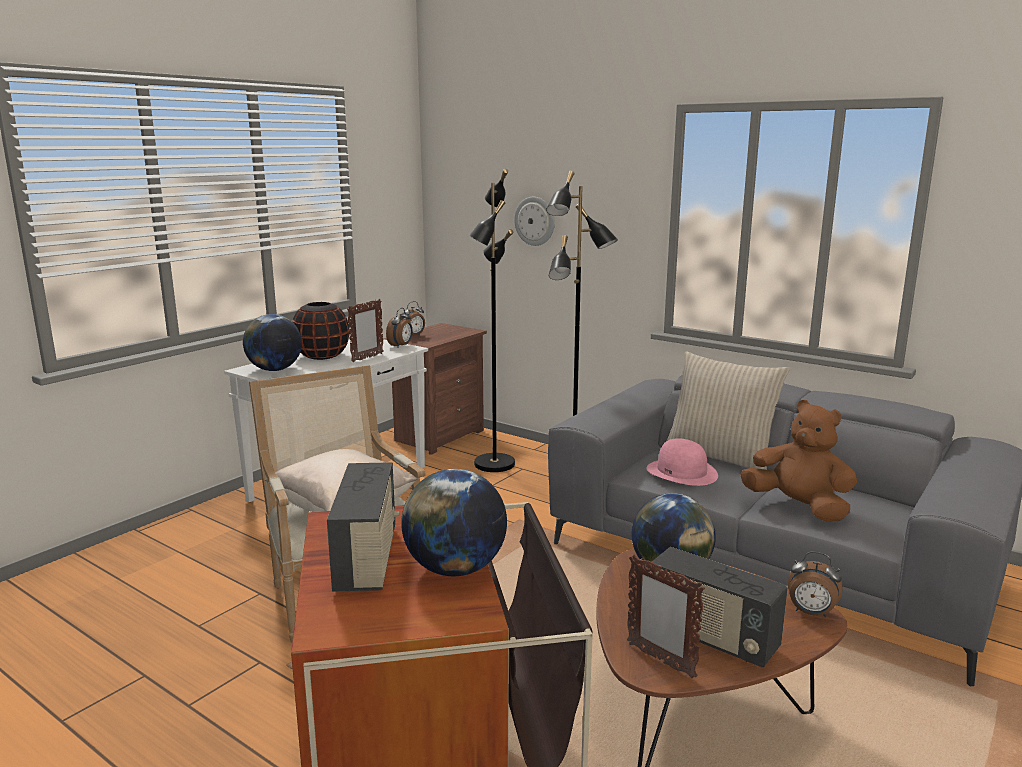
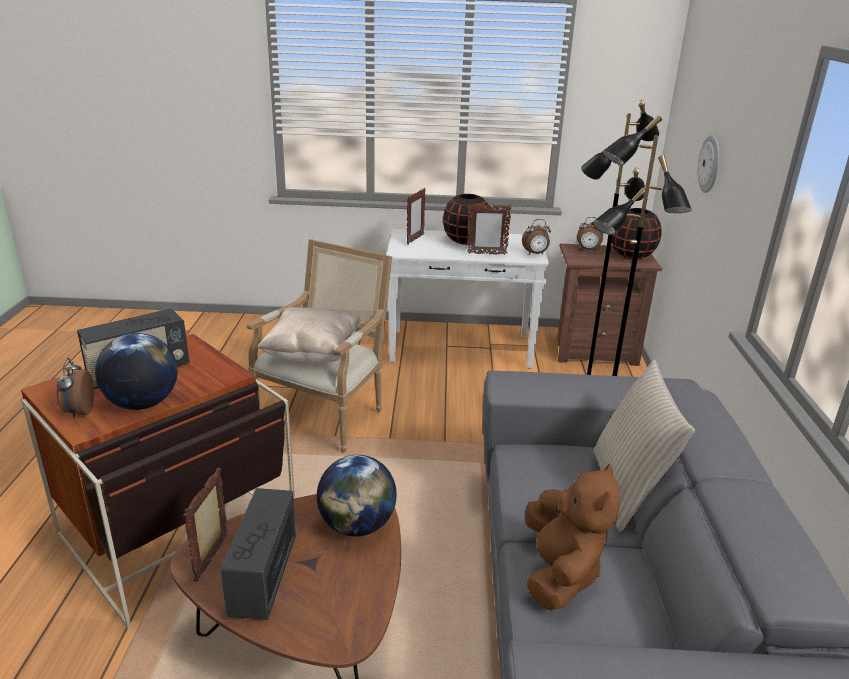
camera: 55 degrees right, 10 degrees up
globe [243,314,302,371] -> picture frame [407,188,426,245]
pink hat [646,438,718,486] -> none
alarm clock [788,551,842,618] -> alarm clock moved to [57,358,94,418]
none -> black vase [612,208,662,259]

